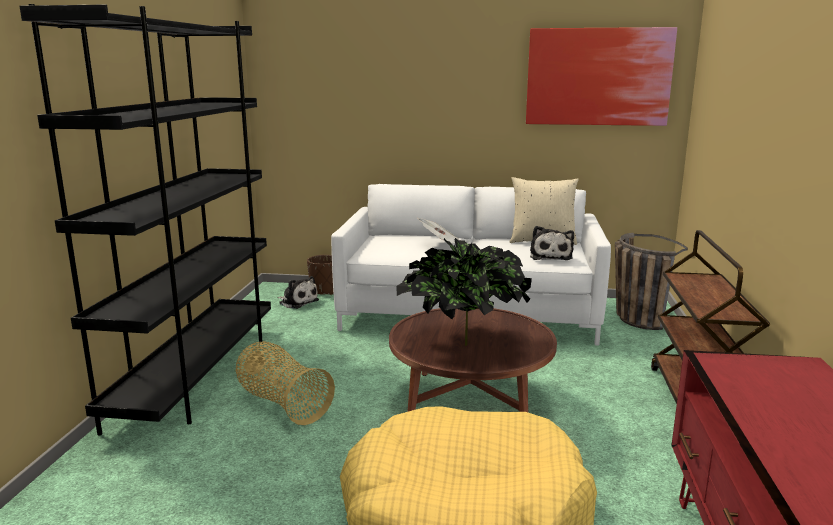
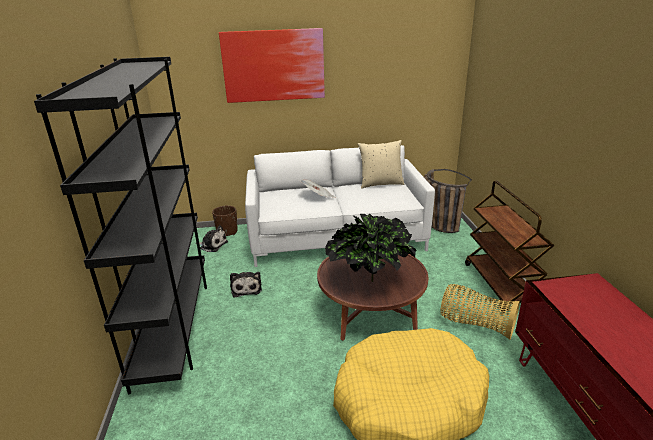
camera: 15 degrees left, 10 degrees up
basket [236,341,335,425] -> basket moved to [440,284,520,339]
picture [526,27,677,126] -> picture moved to [219,28,325,103]
plush toy [530,226,574,260] -> plush toy moved to [230,272,262,298]

